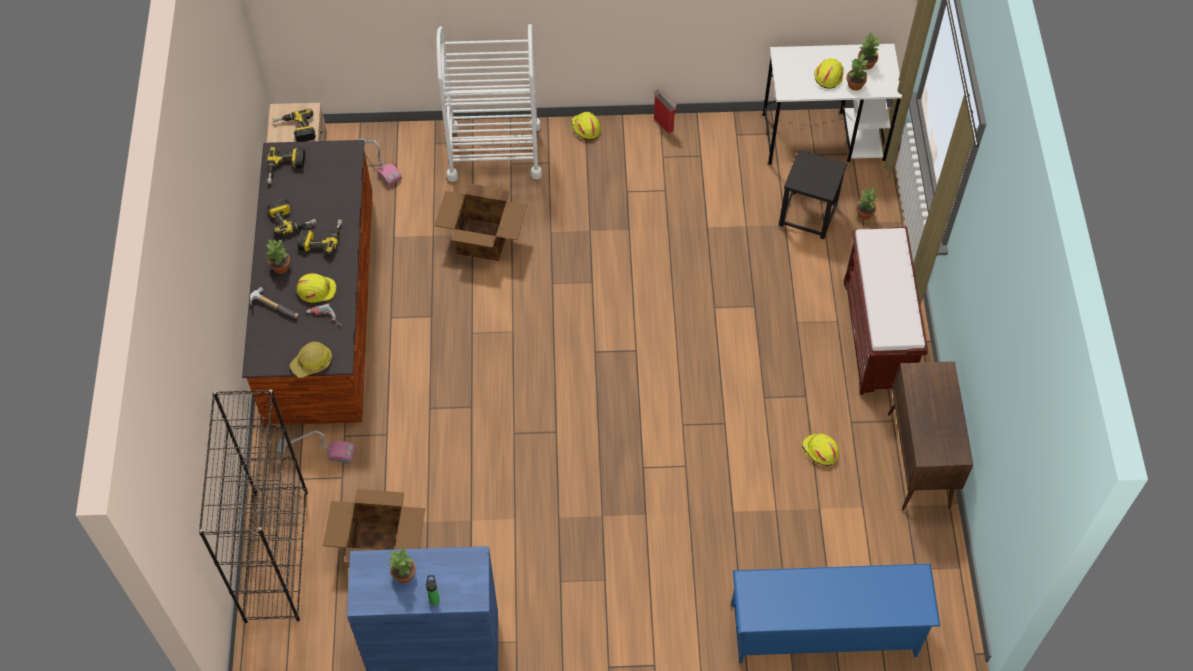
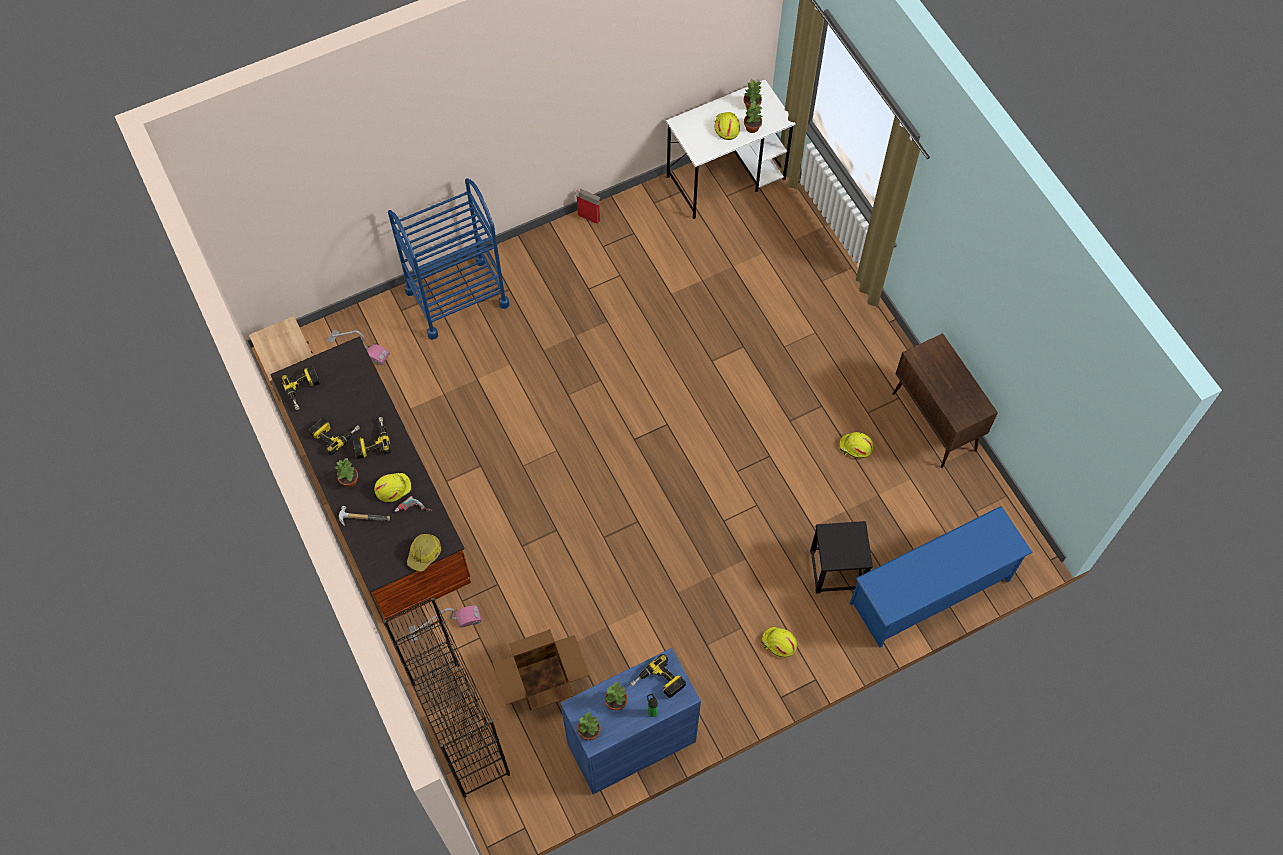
camera: 25 degrees left, 5 degrees up
power drill [272,109,316,142] -> power drill moved to [630,654,686,698]
cardboard box [434,183,527,261] -> none
white cart [437,24,542,182] -> blue cart [388,178,510,340]
yellow hard hat [571,112,601,140] -> yellow hard hat moved to [762,627,797,657]
black stool [779,150,847,239] -> black stool moved to [810,521,873,594]
brown bench [844,227,928,395] -> none
potted plant [856,188,878,220] -> potted plant moved to [578,712,601,740]

